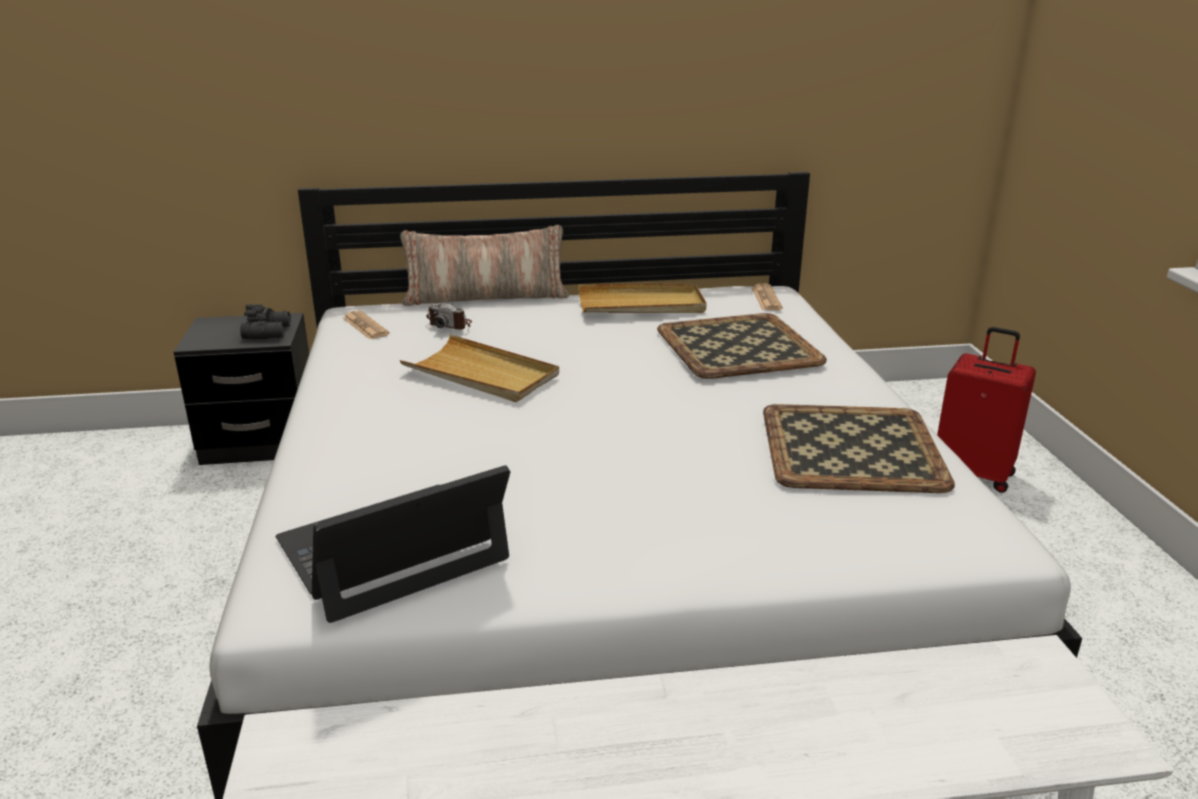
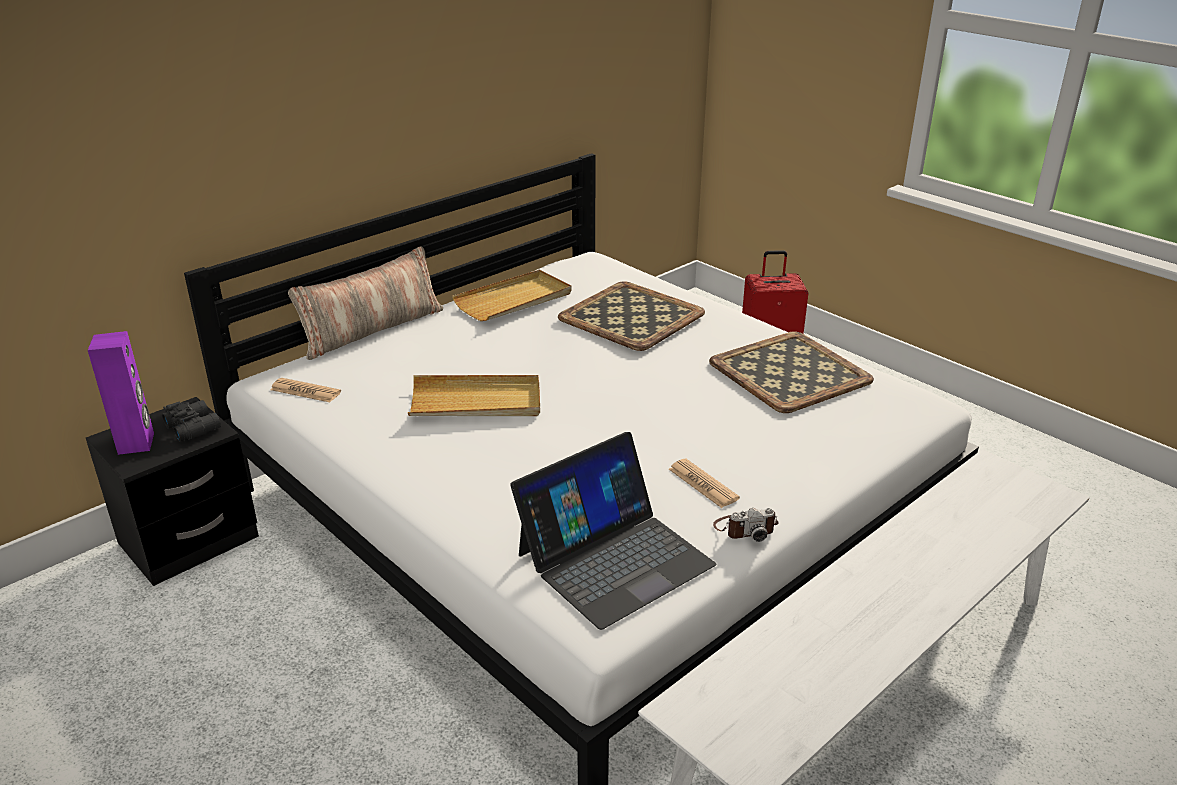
camera: 35 degrees left, 5 degrees up
laptop [276,465,510,623] -> laptop turned 150 degrees counterclockwise [510,432,716,630]
camera [426,303,472,330] -> camera moved to [713,508,779,542]
newspaper [751,283,783,310] -> newspaper moved to [669,459,740,508]
none -> purple speaker [88,331,154,455]

